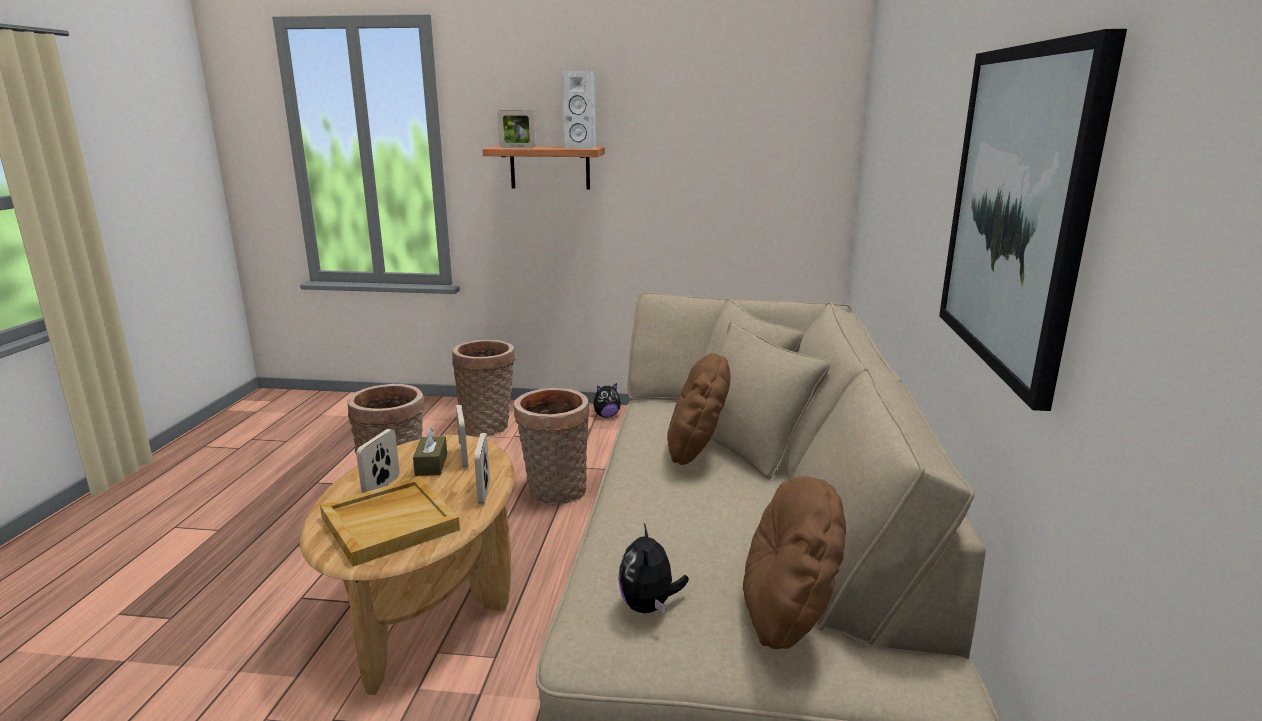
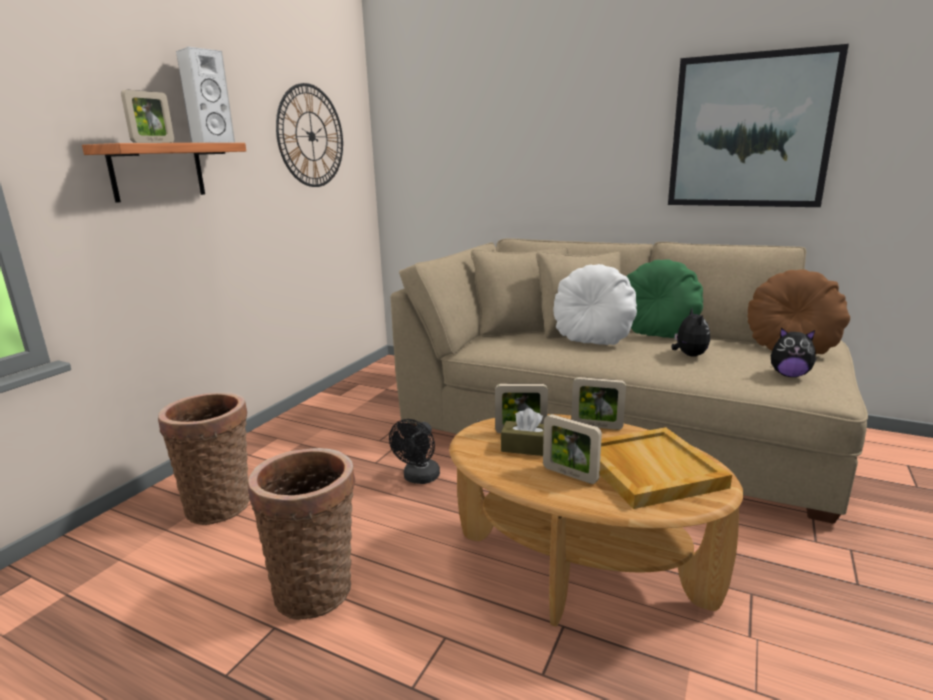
camera: 70 degrees left, 0 degrees up
basket [514,388,589,505] -> black fan [389,419,440,484]
plush toy [593,383,621,418] -> plush toy moved to [671,309,710,357]
brown pillow [667,353,731,465] -> white pillow [554,264,637,345]
none -> wall clock [276,83,343,187]
none -> green pillow [627,259,703,338]

